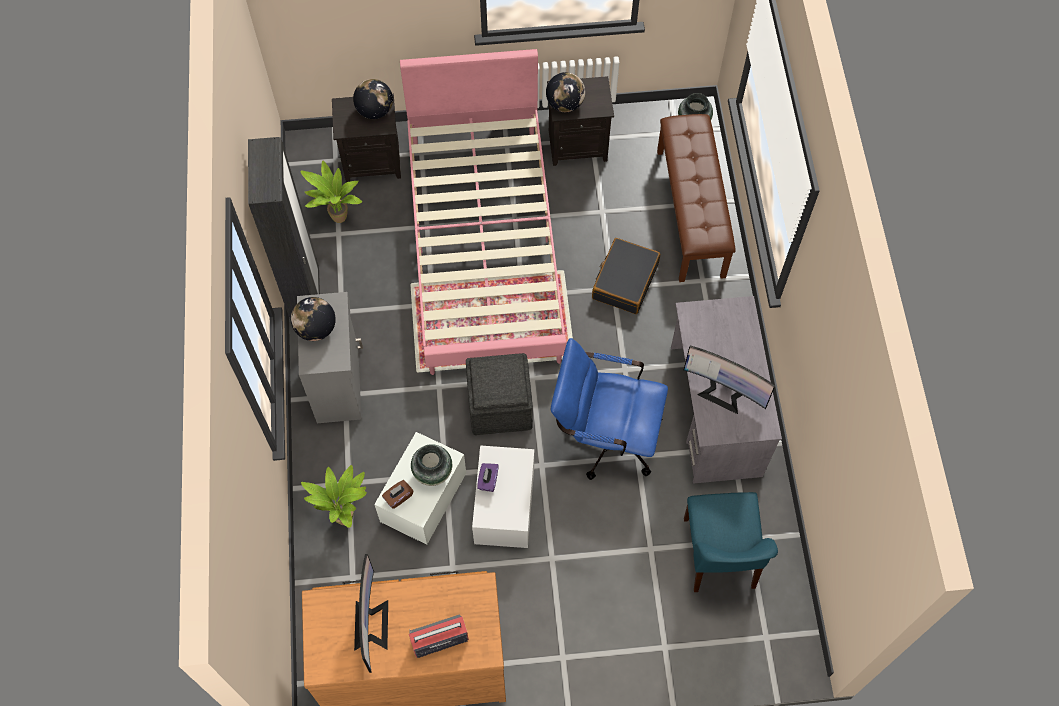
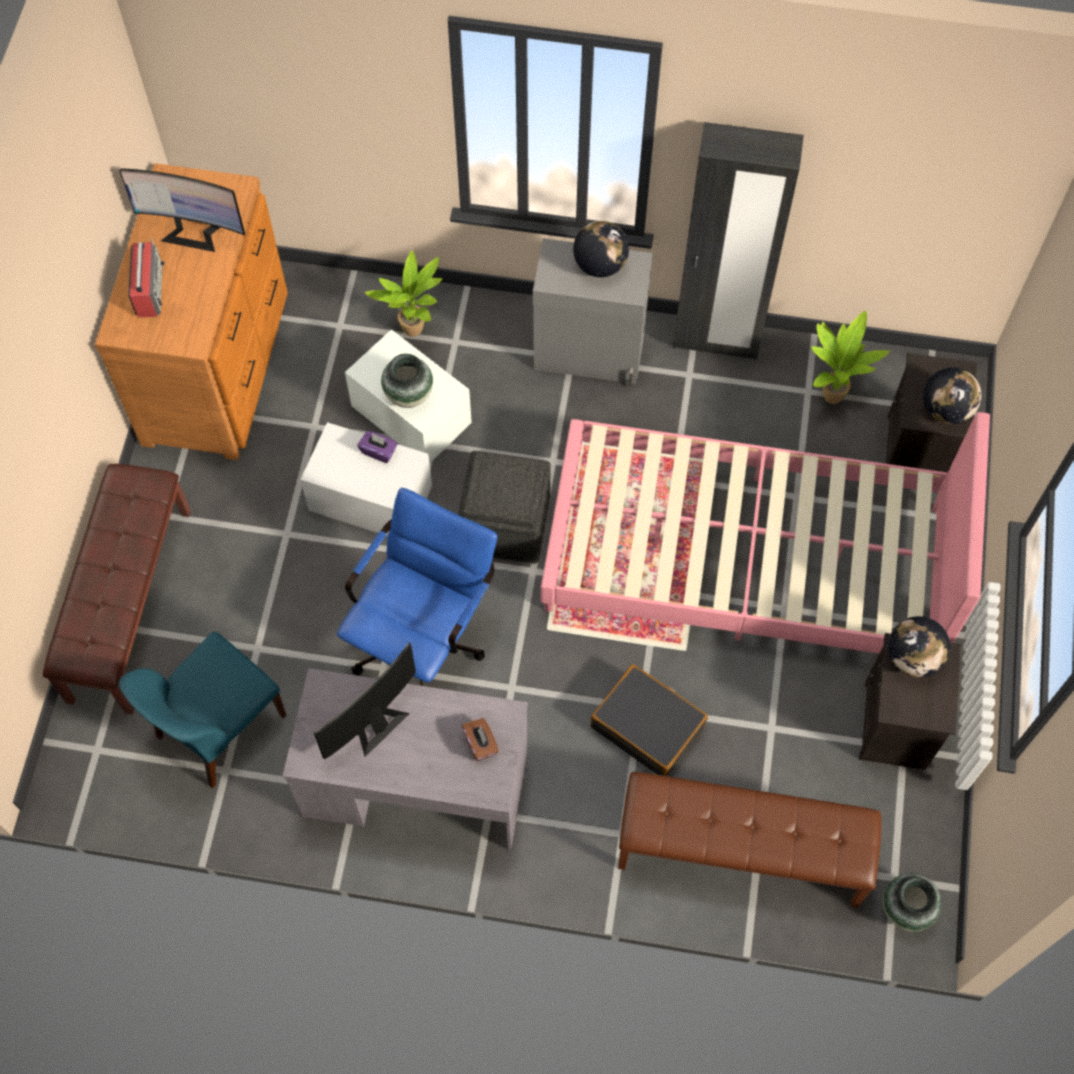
camera: 105 degrees right, 0 degrees up
brown tissue box [382,480,413,509] -> brown tissue box moved to [462,718,499,761]
blue chair [684,492,778,592] -> blue chair turned 60 degrees counterclockwise [119,631,286,788]
none -> brown bench [43,464,191,714]

